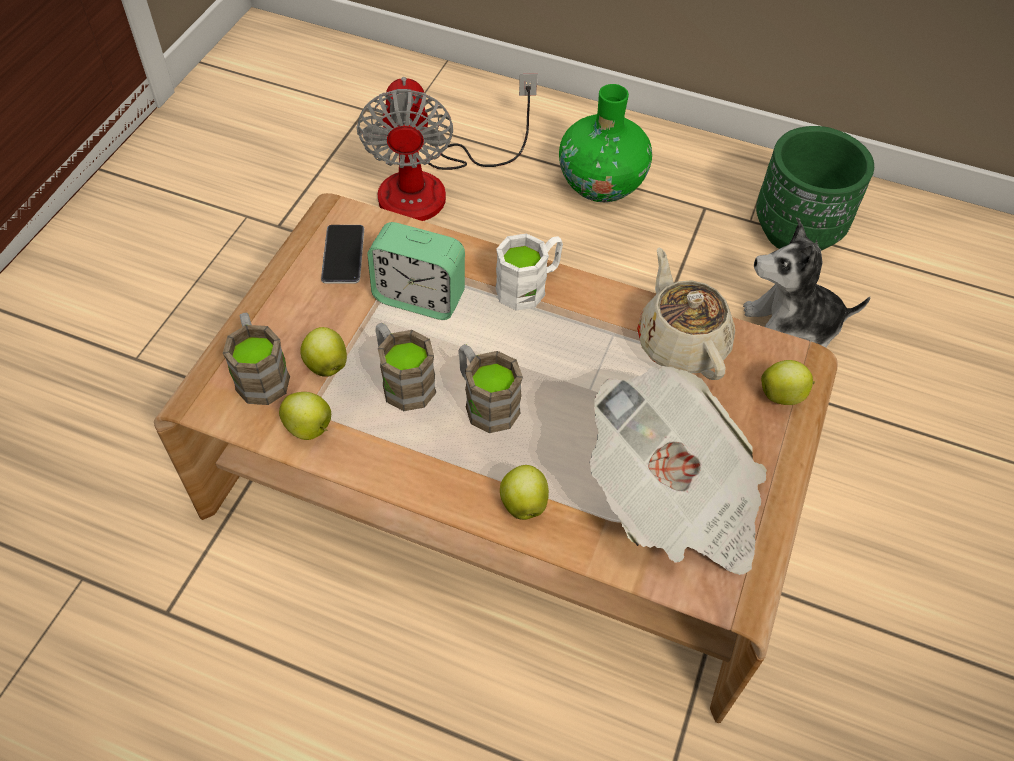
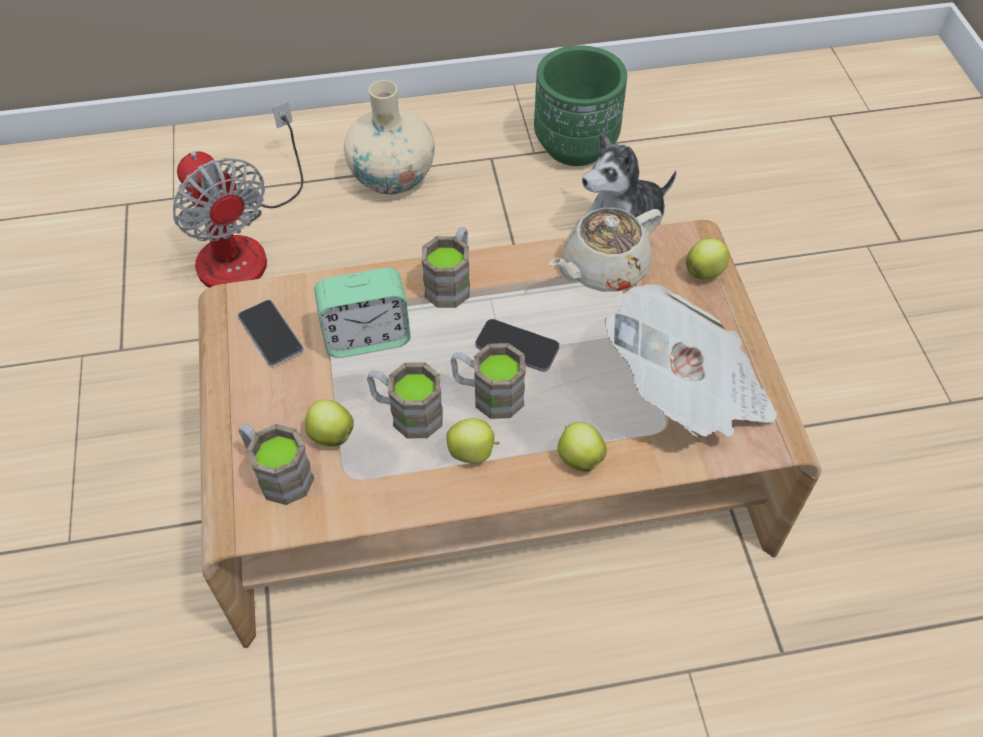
camera: 30 degrees left, 0 degrees up
apple [279,392,331,440] -> apple moved to [446,418,500,464]
white mug [495,234,563,310] -> brown mug [421,227,470,308]
green vase [559,84,652,202] -> beige vase [344,80,435,194]
beige teapot [637,247,735,380] -> beige teapot turned 75 degrees counterclockwise [549,208,662,292]
none -> phone [475,319,560,372]

